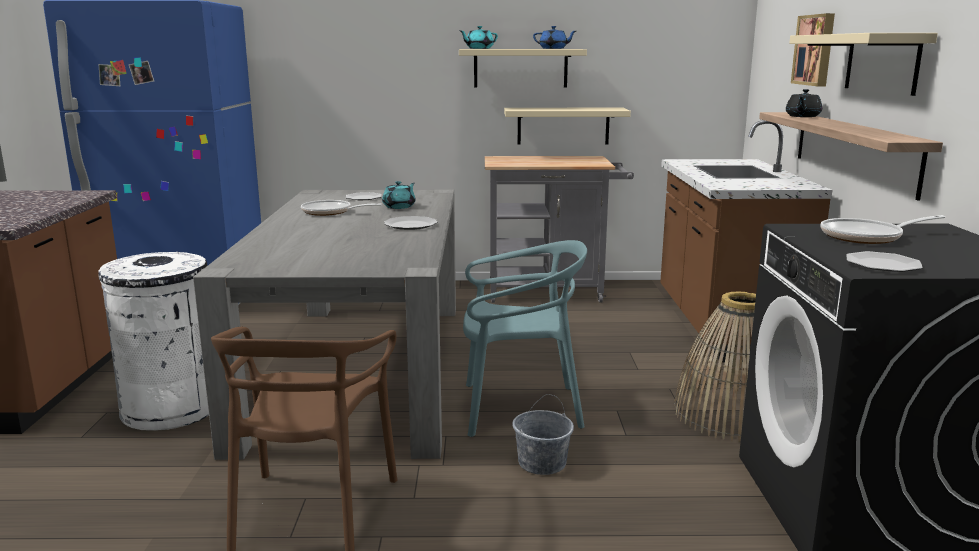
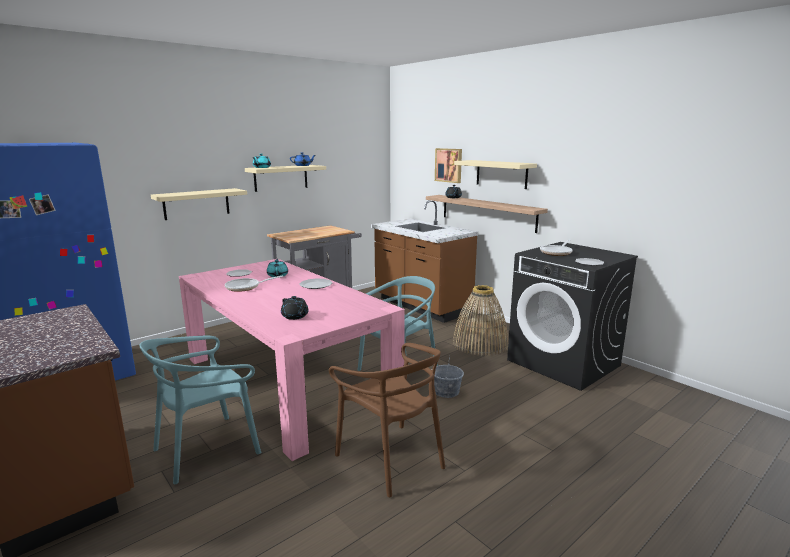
camera: 40 degrees left, 0 degrees up
white trash can [98,252,209,431] -> turquoise chair [140,336,261,484]
grey dining table [193,189,456,460] -> pink dining table [179,259,405,461]
beige shelf [504,108,631,144] -> beige shelf moved to [151,188,247,220]
none -> black teapot [281,296,309,320]

